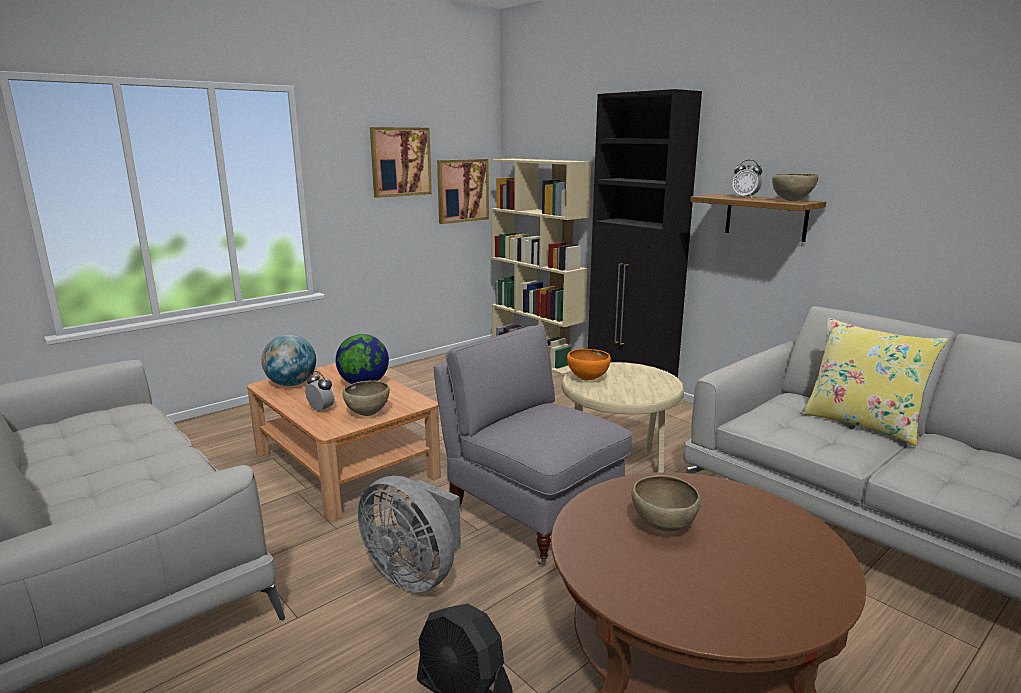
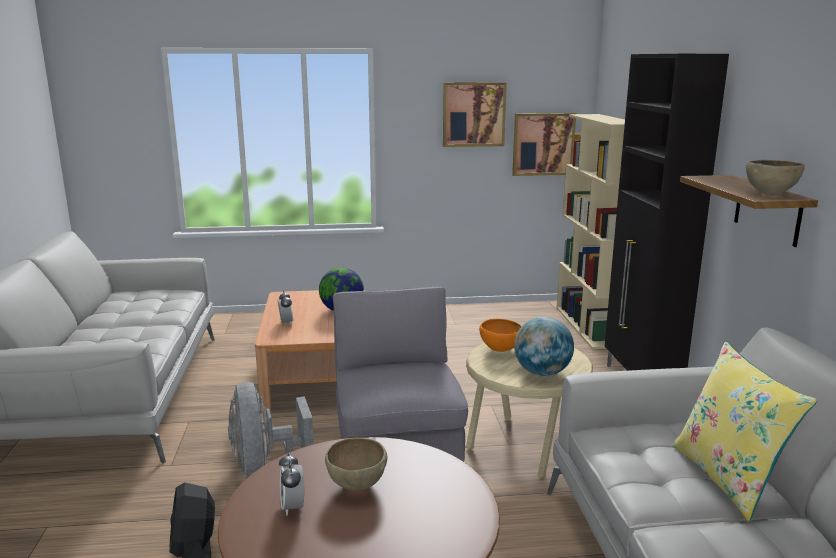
camera: 35 degrees right, 0 degrees up
globe [261,334,316,386] -> globe moved to [514,317,574,376]
brown bowl [343,381,390,416] -> none
alarm clock [732,160,762,198] -> alarm clock moved to [279,452,304,516]

